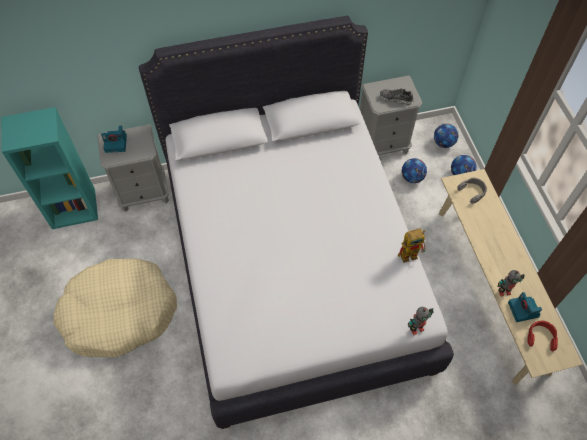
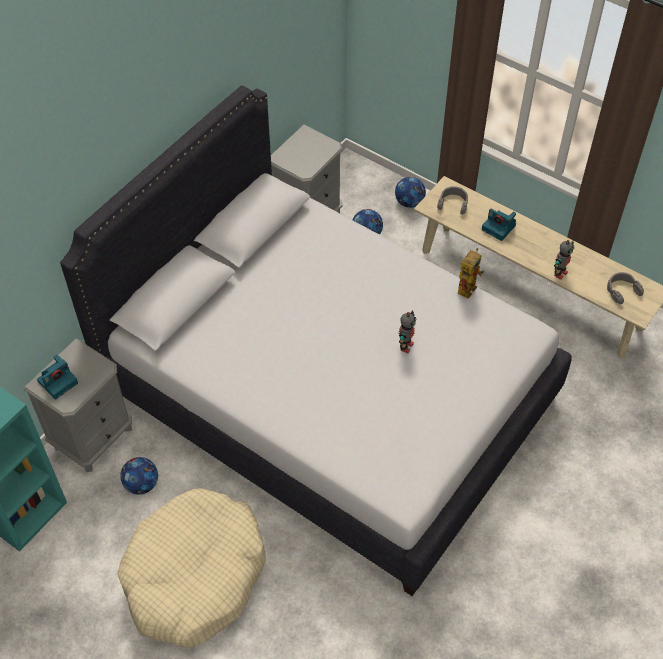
camera: 40 degrees left, 5 degrees down
shoe [380,88,414,105] -> none
toy robot [408,307,433,335] -> toy robot moved to [399,310,416,354]
football [434,124,459,148] -> football moved to [120,457,158,495]
camera [508,292,542,322] -> camera moved to [482,209,516,241]
red headphones [527,321,558,351] -> grey headphones [607,272,644,304]

